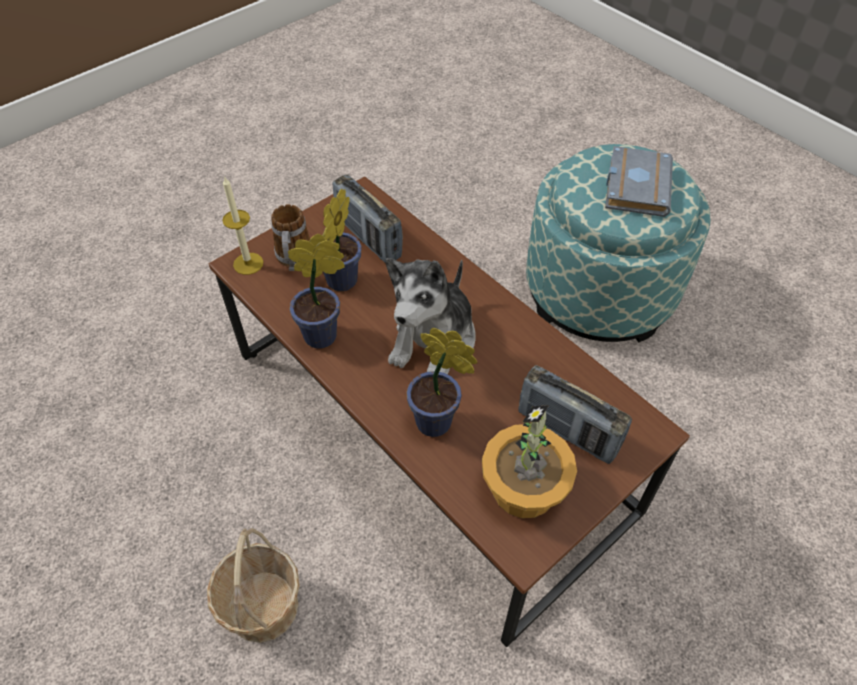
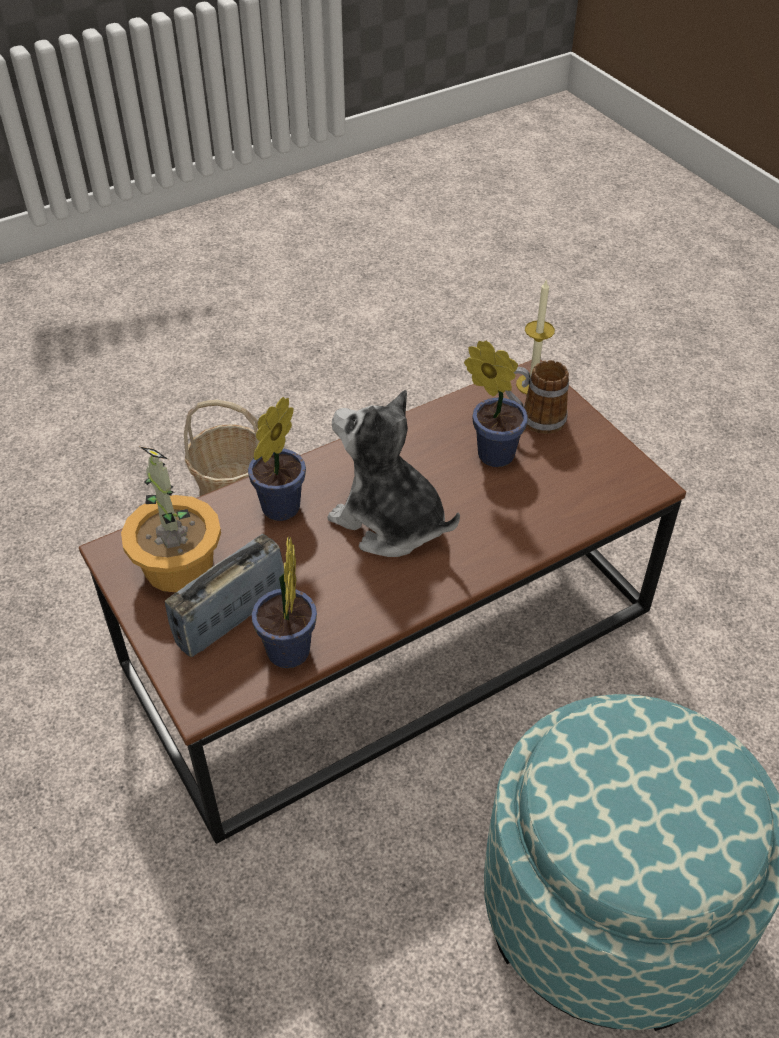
camera: 100 degrees right, 5 degrees down
potted plant [288,234,345,349] -> potted plant moved to [251,537,317,668]
radio [332,175,403,263] -> none
grey book [605,146,673,217] -> none

